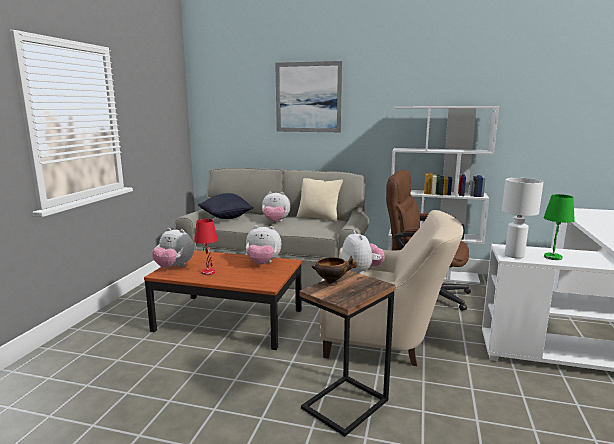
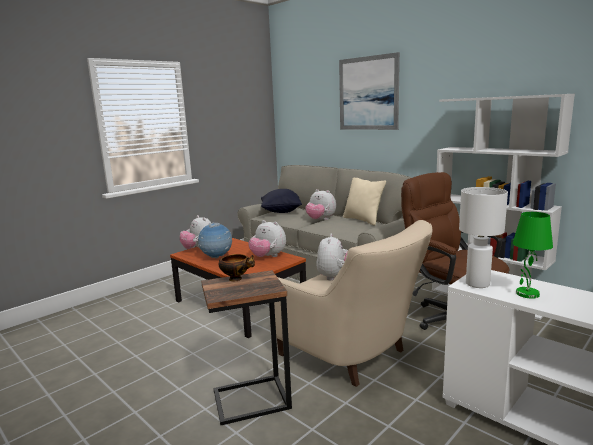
camera: 30 degrees right, 0 degrees up
red table lamp [194,219,218,275] -> globe [198,223,232,259]

